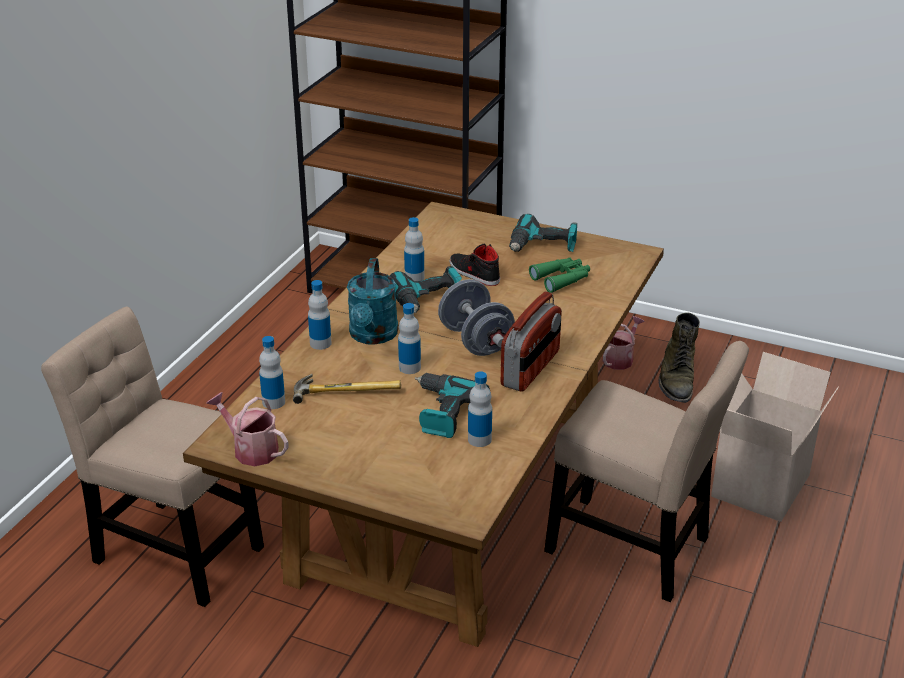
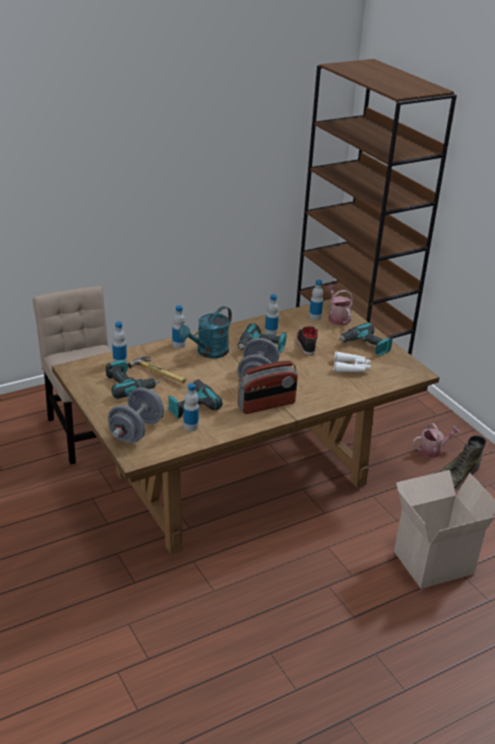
camera: 35 degrees right, 0 degrees up
watering can [206,392,288,466] -> watering can moved to [327,285,353,325]
bottle [398,303,421,374] -> bottle moved to [309,279,323,320]
green binoculars [529,257,590,293] -> white binoculars [334,351,371,372]
beige chair [544,341,749,602] -> none
none -> power drill [106,360,160,399]
none -> grey dumbbell [108,387,164,443]

